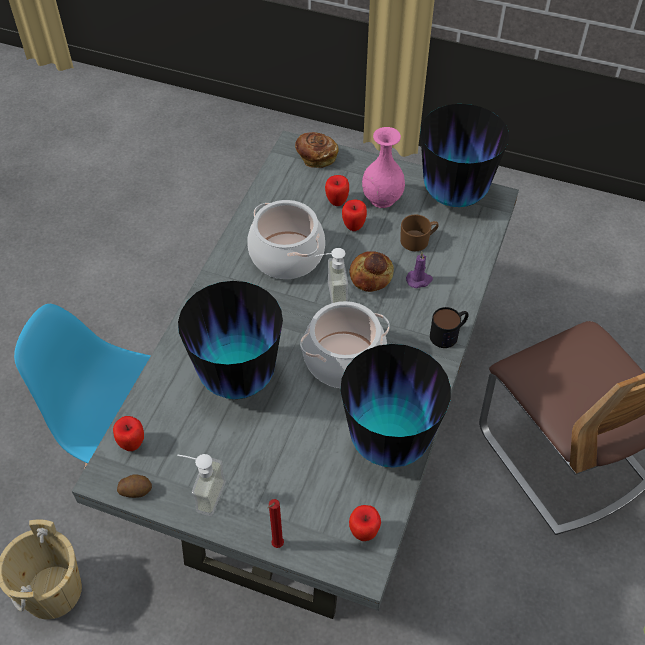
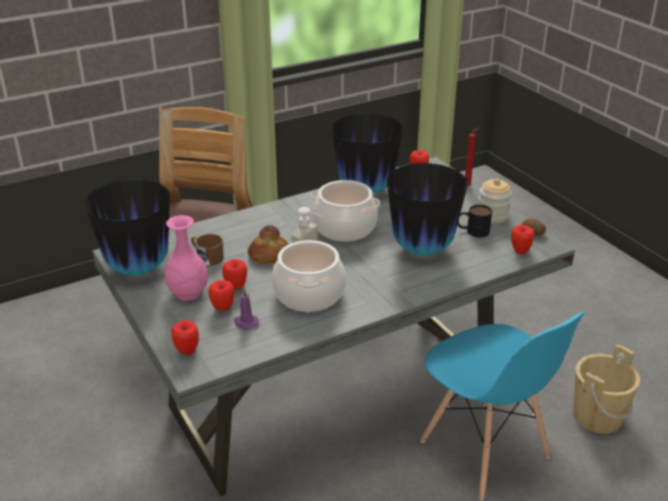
camera: 140 degrees left, 20 degrees down
soap dispenser [177,454,226,516] -> jar [479,178,512,224]
bread [295,132,339,168] -> apple [171,320,199,355]
purple candle [406,251,433,288] -> purple candle moved to [234,288,259,330]
mug [430,307,469,348] -> mug moved to [458,205,492,237]

